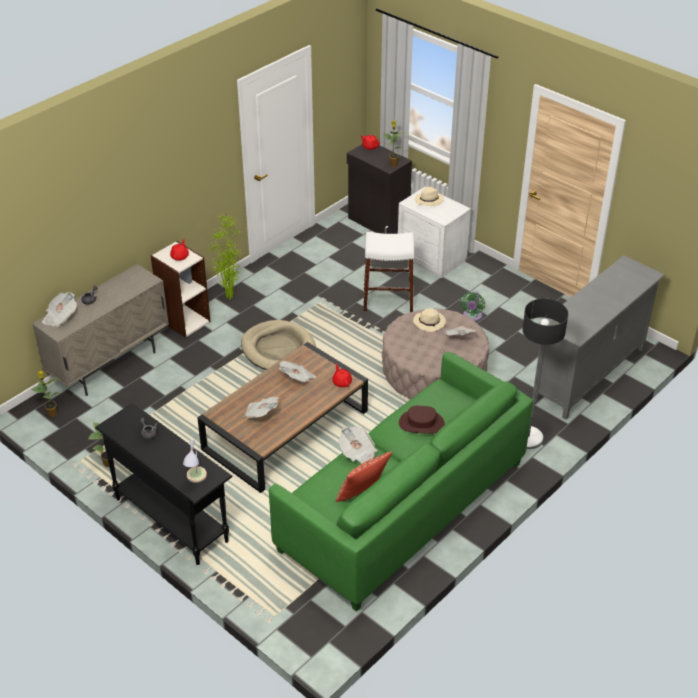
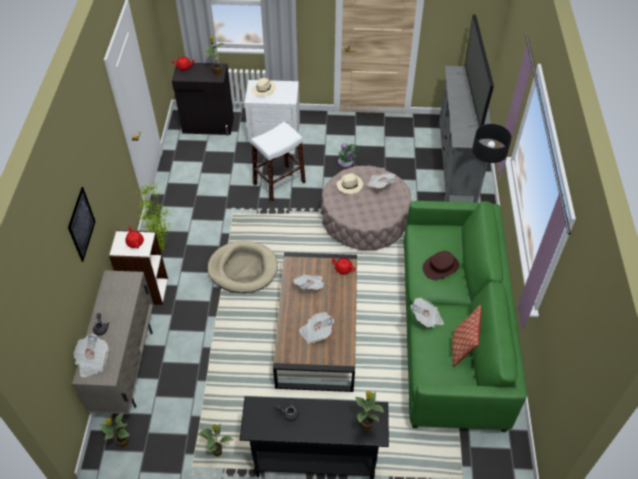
camera: 40 degrees left, 10 degrees up
table lamp [183,440,207,483] -> potted plant [355,391,384,431]
none -> picture [68,187,96,262]
none -> television [458,15,494,127]

